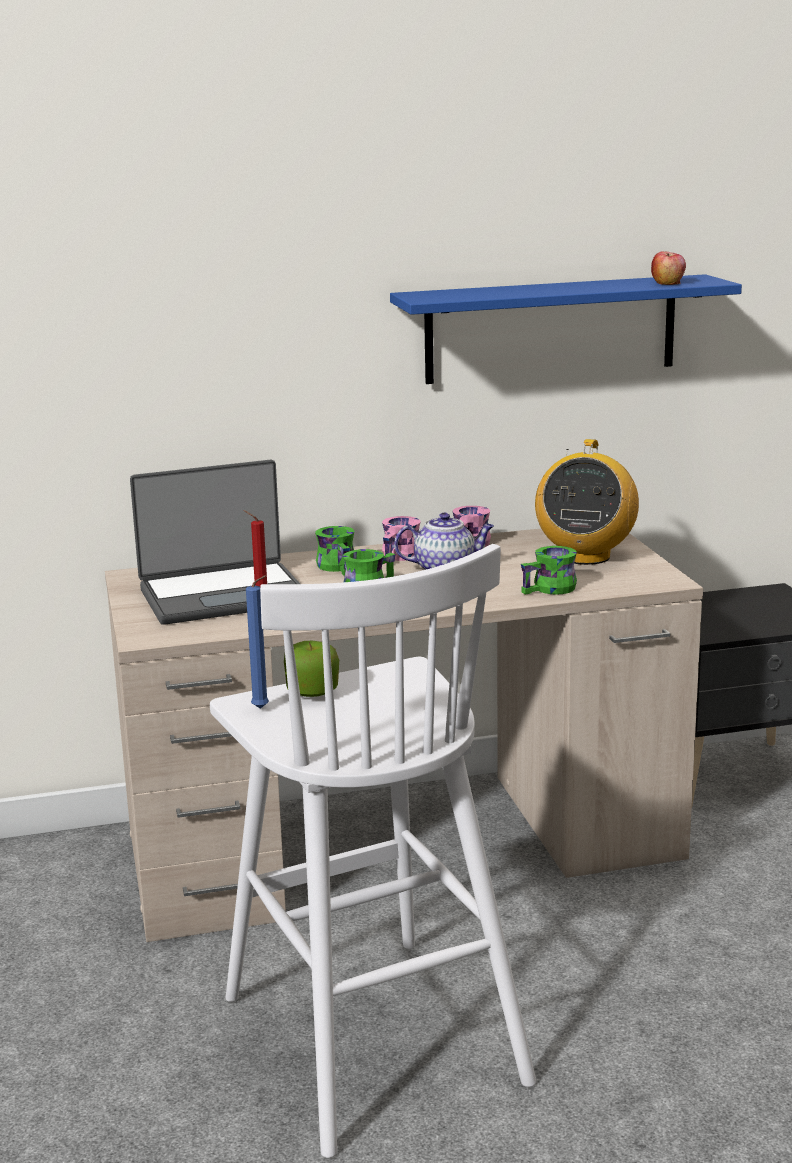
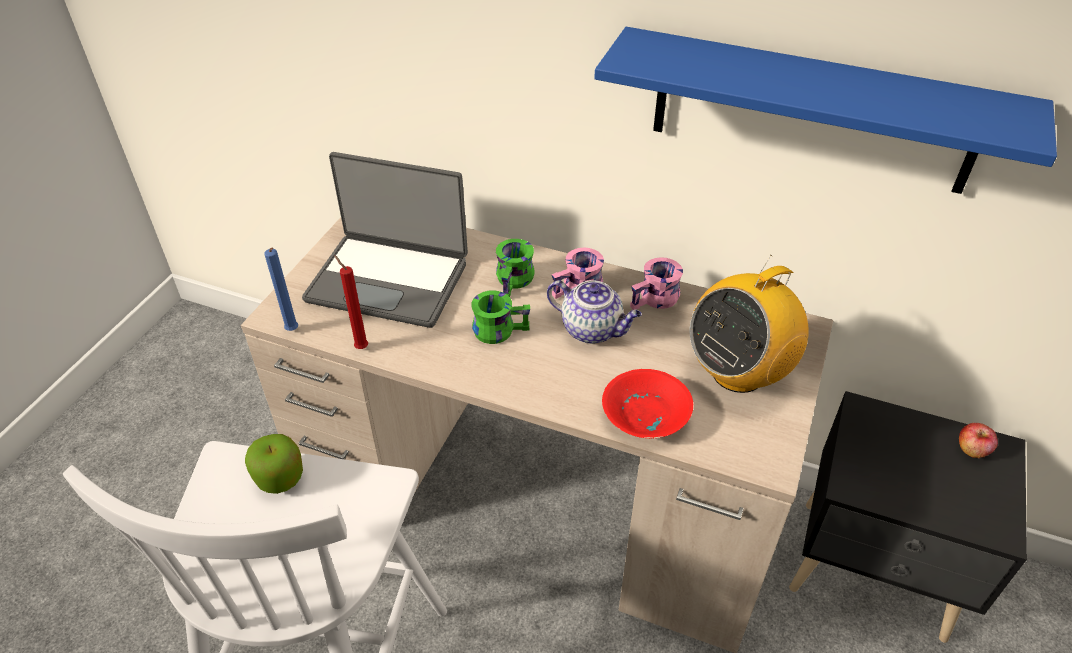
camera: 35 degrees right, 25 degrees up
blue candle [246,575,269,709] -> blue candle moved to [264,247,298,331]
green mug [521,546,577,595] -> red bowl [602,369,693,438]
apple [651,251,686,285] -> apple moved to [959,423,998,458]

